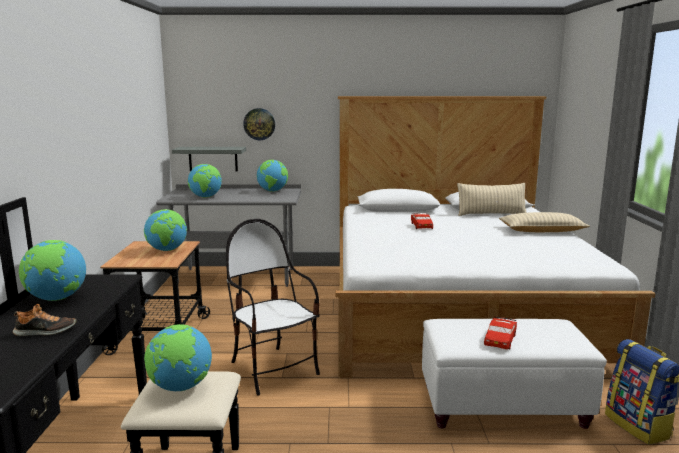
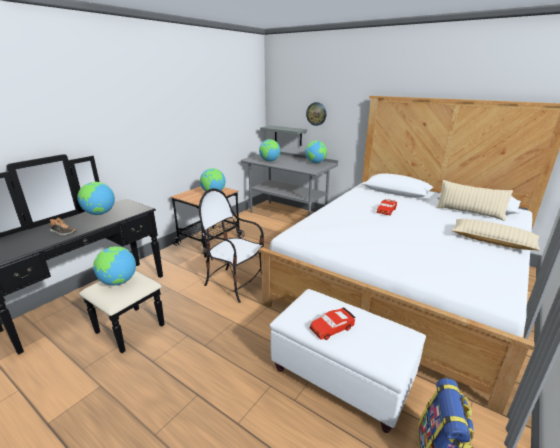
camera: 35 degrees right, 10 degrees up
chair [226,219,320,395] -> chair turned 60 degrees counterclockwise [199,188,264,303]

